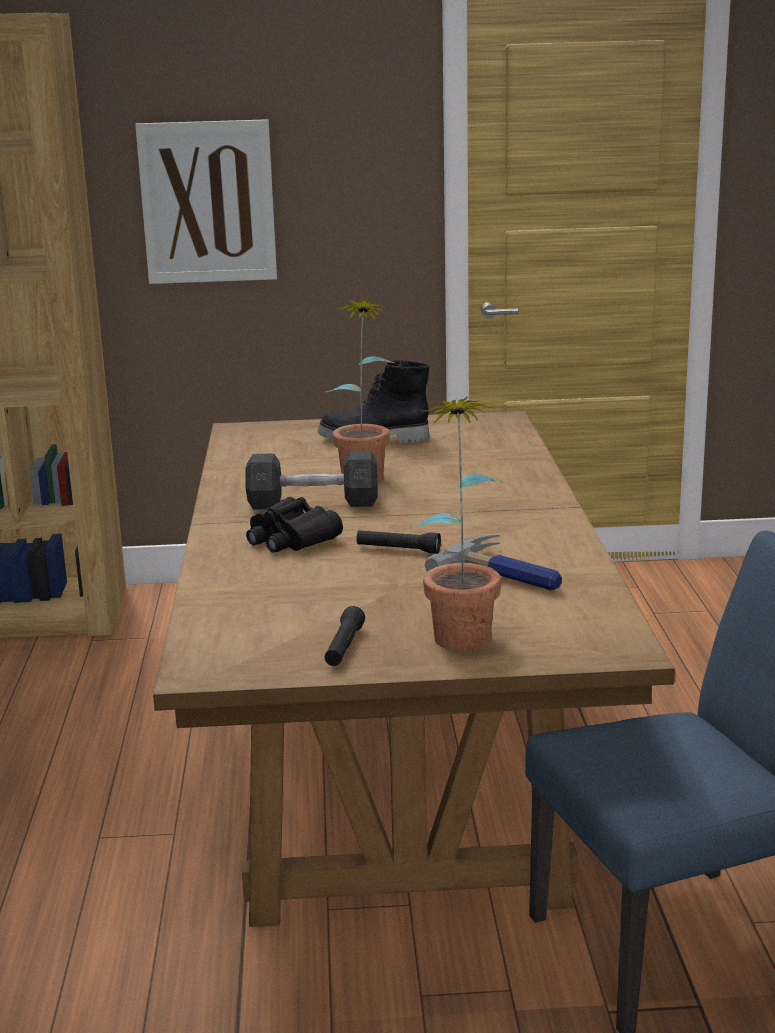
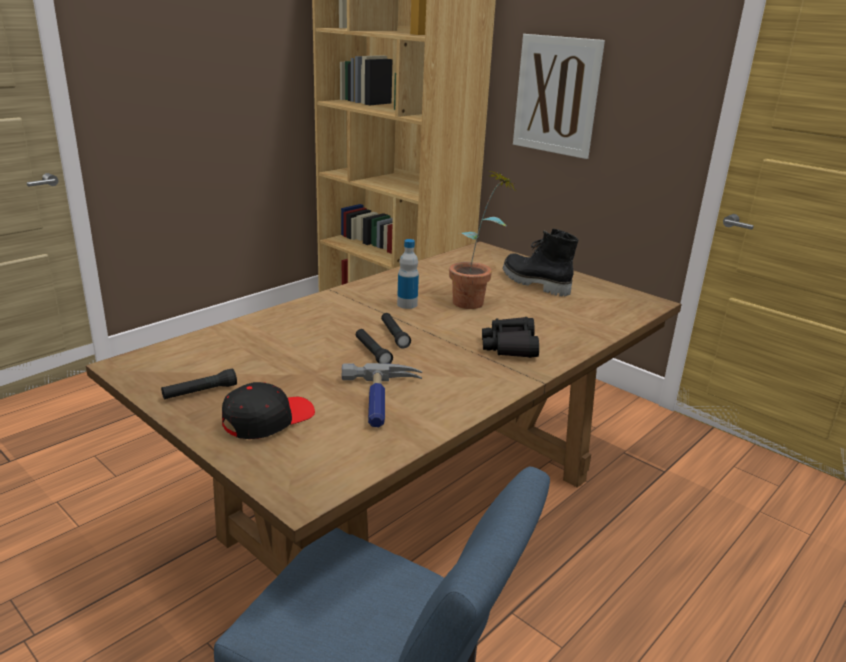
camera: 45 degrees right, 5 degrees up
grey dumbbell [245,451,378,509] -> bottle [397,239,419,309]
black binoculars [246,497,343,553] -> black binoculars moved to [482,317,539,358]
potted plant [413,396,505,651] -> black cap [222,382,315,439]
none -> black flashlight [381,313,411,349]

